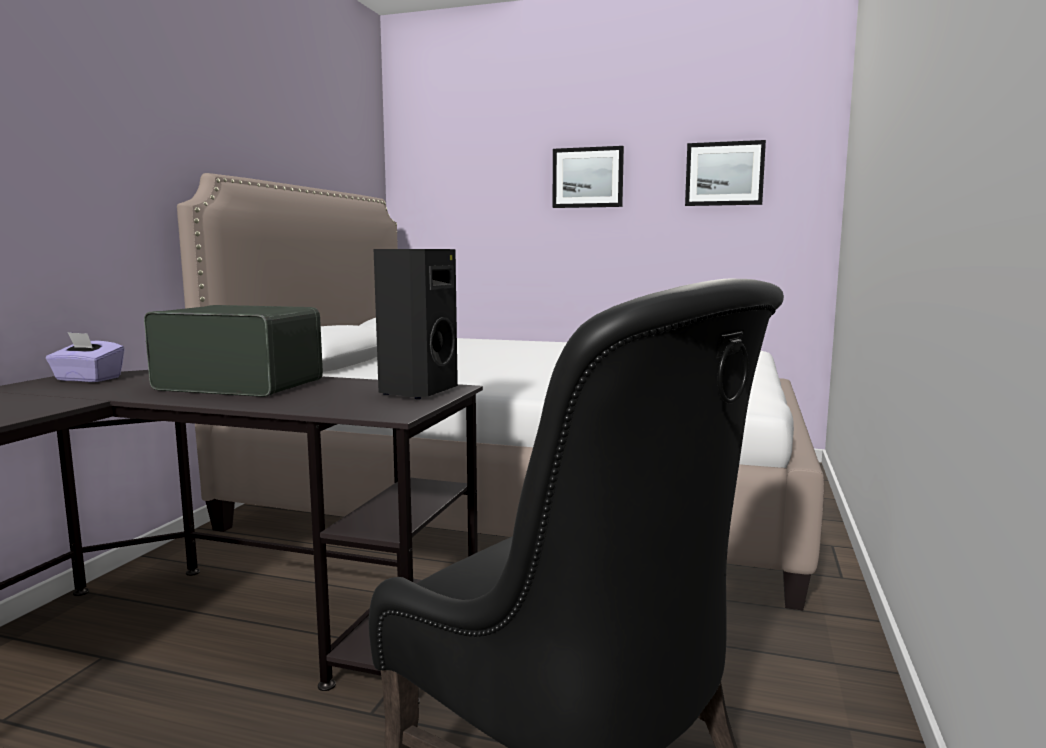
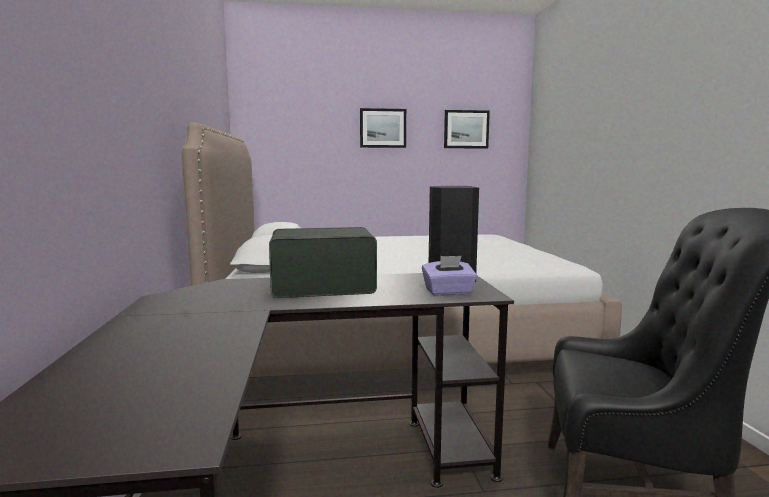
camera: 25 degrees left, 0 degrees up
purple tissue box [46,332,125,382] -> purple tissue box moved to [422,256,477,296]

